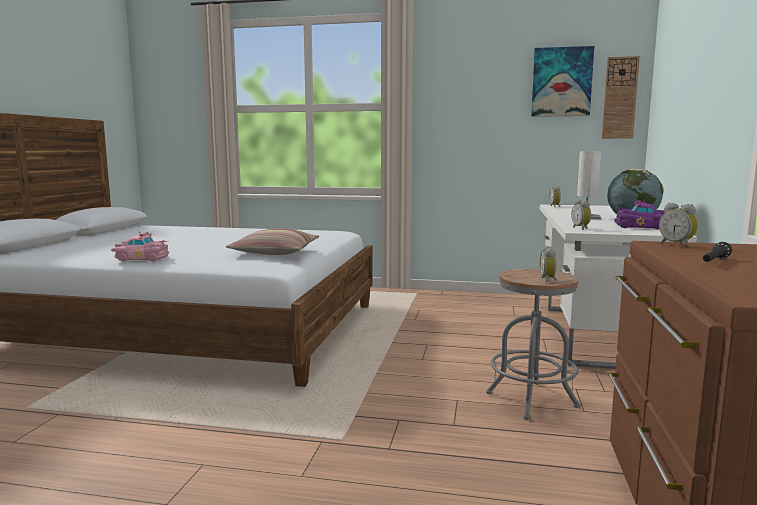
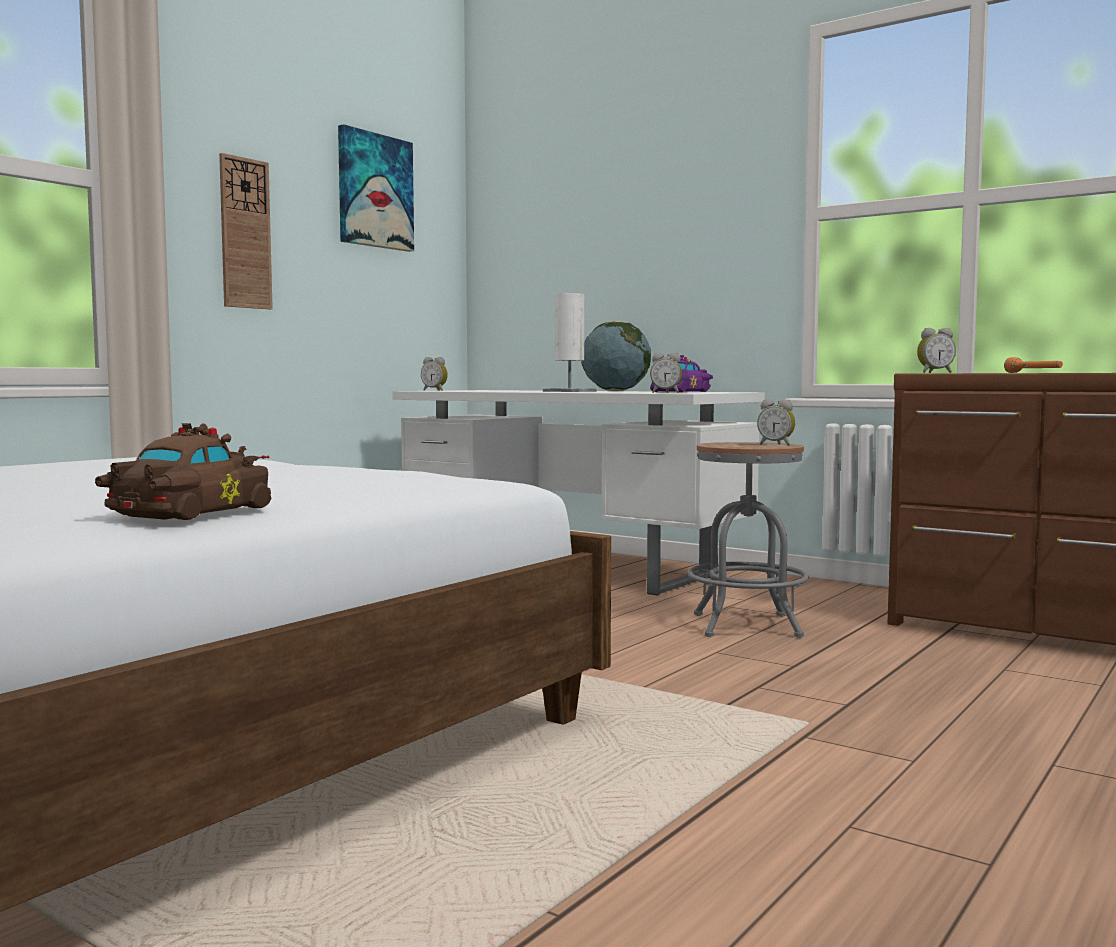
camera: 65 degrees left, 5 degrees down
pink toy car [111,231,169,262] -> brown toy car [95,423,271,520]
pillow [226,229,319,255] -> none
wall clock [602,56,640,139] -> wall clock moved to [219,153,273,309]
black flashlight [703,242,732,262] -> orange flashlight [1004,357,1063,373]

